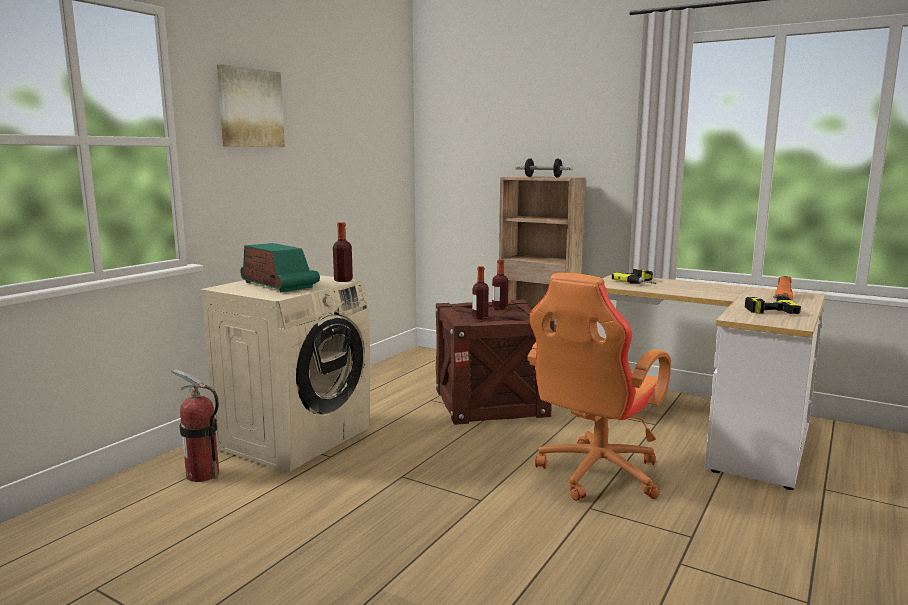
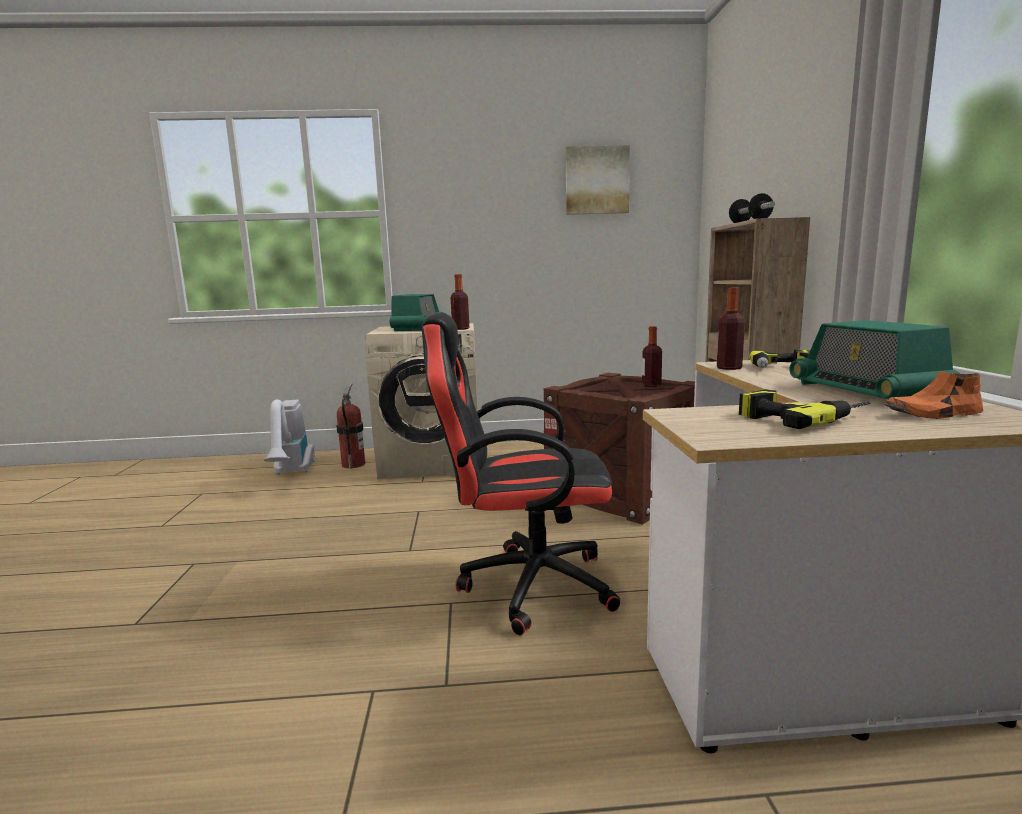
camera: 55 degrees right, 0 degrees up
picture [217,64,285,147] -> picture moved to [566,145,630,215]
bottle [472,266,489,319] -> bottle moved to [717,288,745,370]
orange office chair [527,273,671,501] -> black office chair [421,313,620,636]
none -> vacuum cleaner [263,400,315,475]
none -> radio [789,320,960,399]

